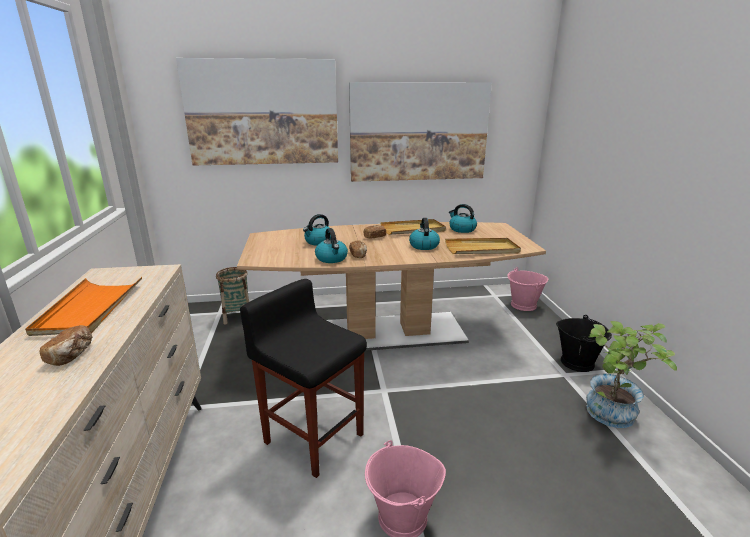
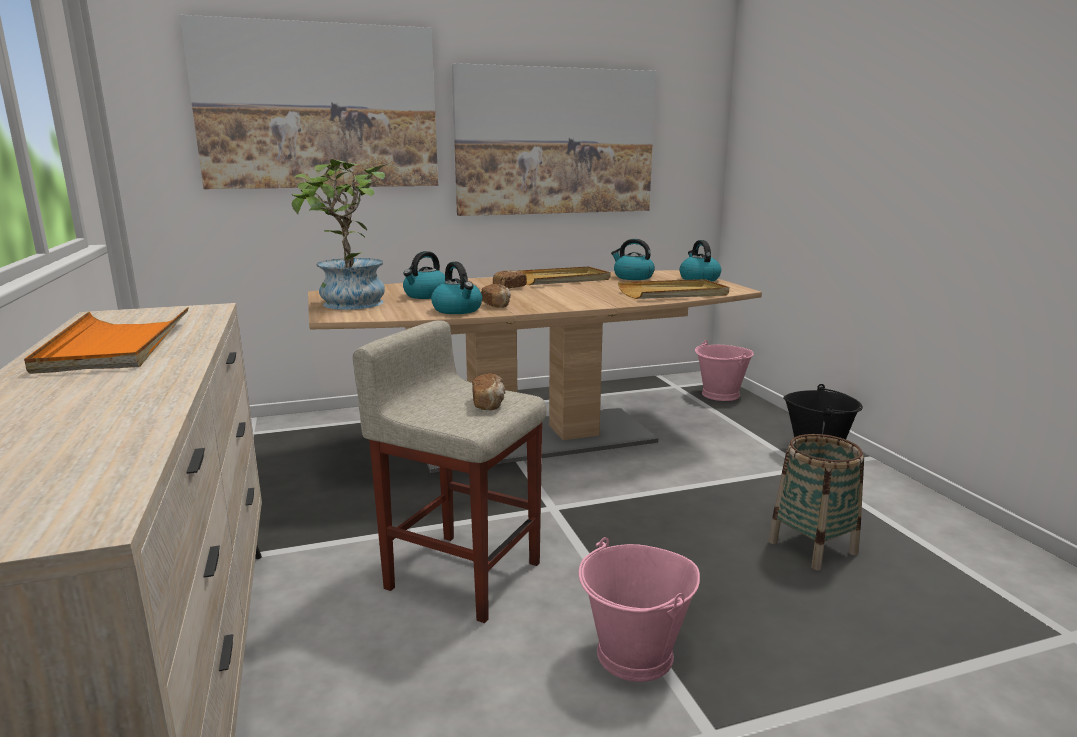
camera: 10 degrees left, 5 degrees down
bread [39,325,92,366] -> bread moved to [472,373,506,410]
basket [216,267,249,325] -> basket moved to [768,434,864,570]
black stool [240,279,367,478] -> beige stool [353,320,547,623]
kettle [409,218,440,250] -> kettle moved to [680,240,721,282]
potted plant [586,321,677,428] -> potted plant moved to [292,159,385,310]

